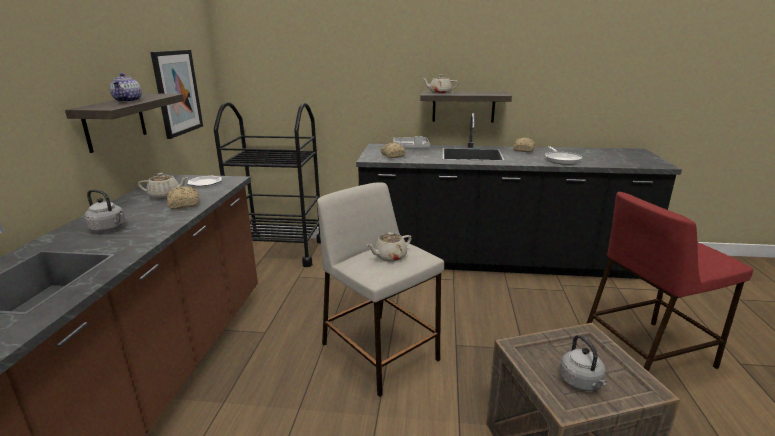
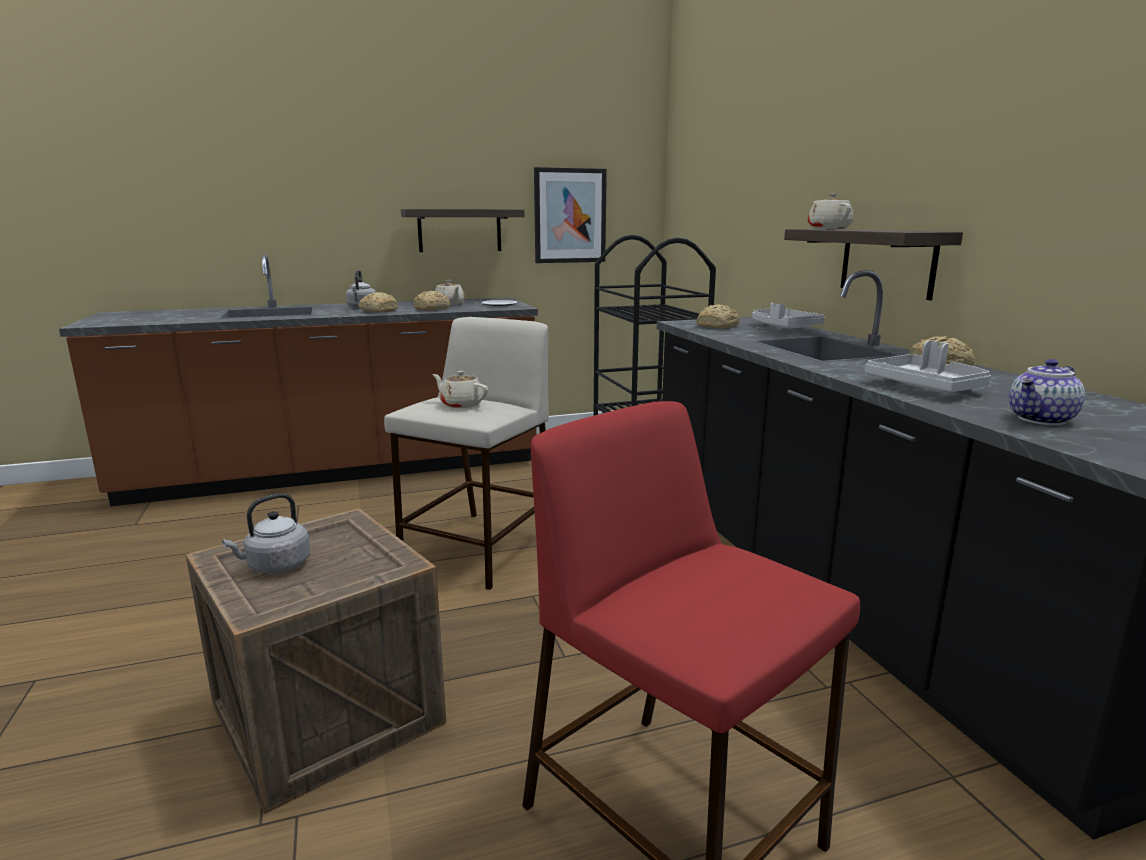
camera: 65 degrees right, 5 degrees down
teapot [110,73,142,102] -> teapot moved to [1009,359,1085,425]
frying pan [545,146,582,165] -> grey tray [865,340,991,392]
none -> bread [358,292,398,312]

